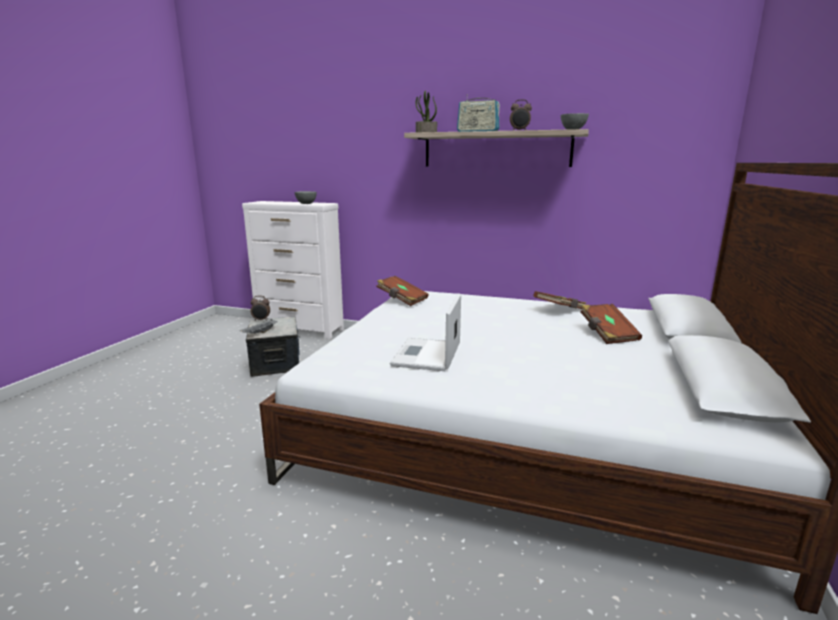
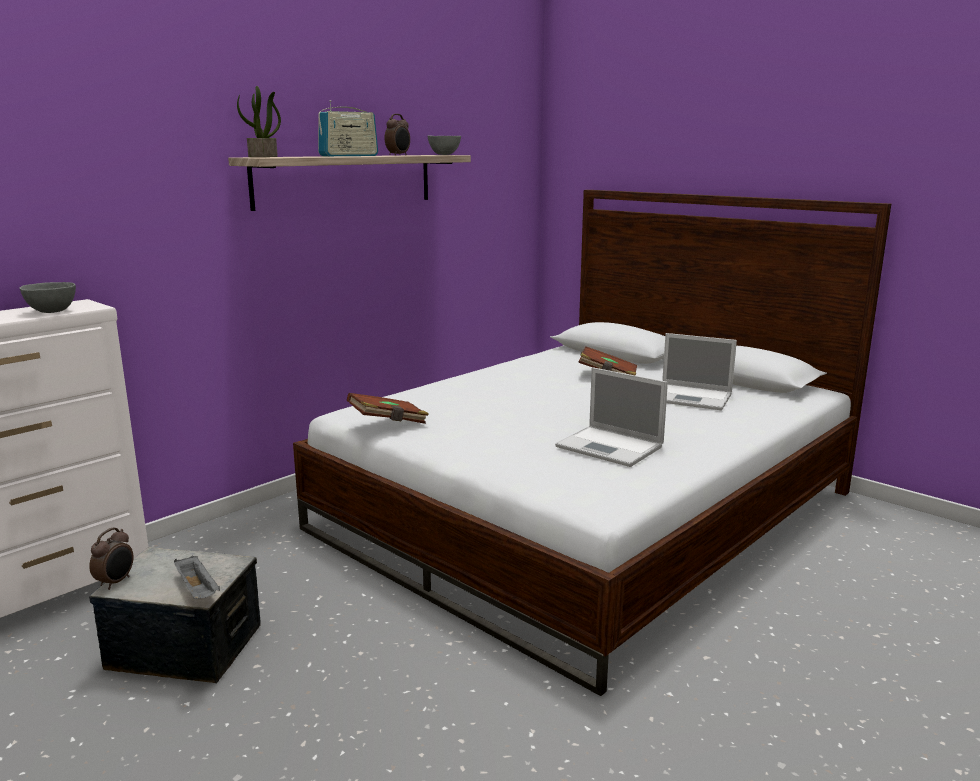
camera: 65 degrees left, 0 degrees up
brown book [534,291,586,309] -> none
none -> laptop [662,333,737,411]

